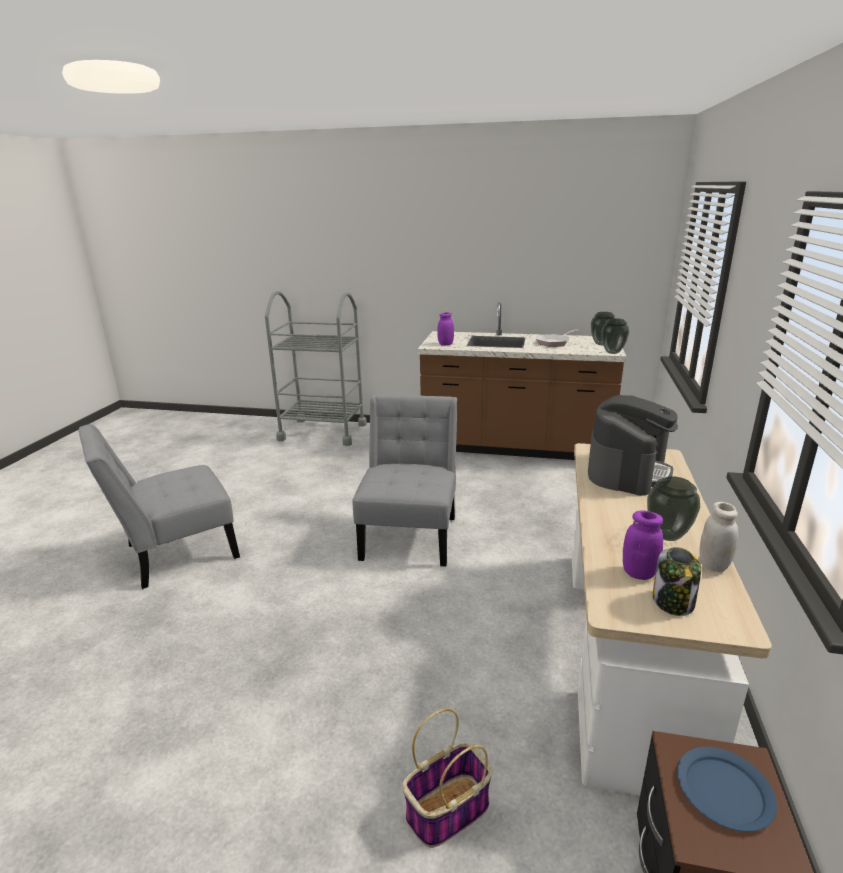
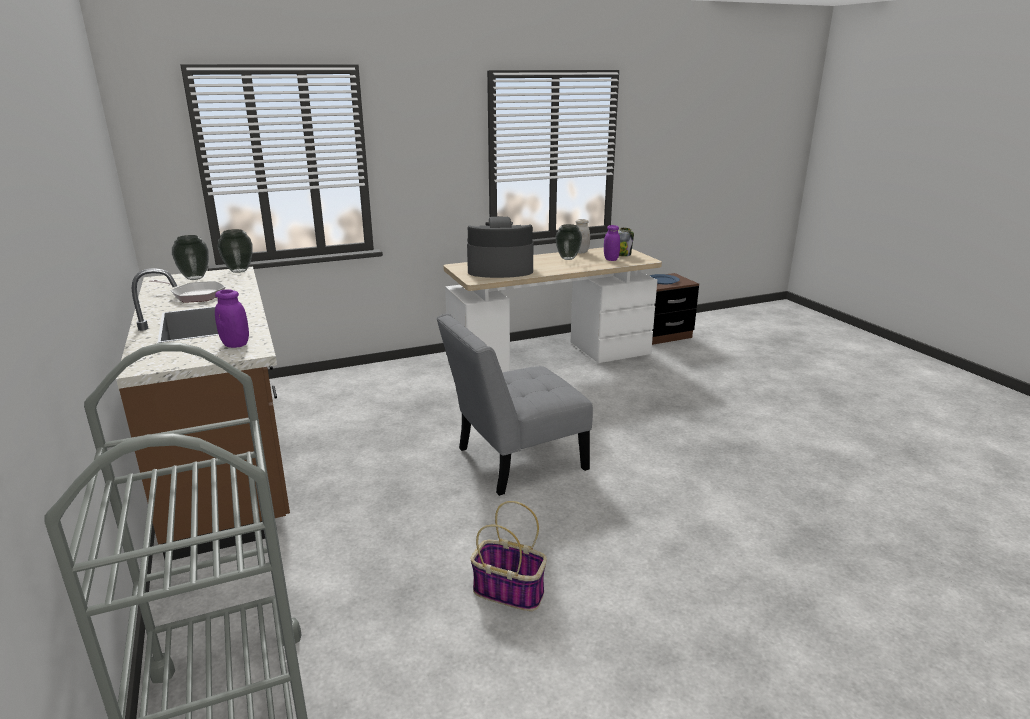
camera: 125 degrees left, 0 degrees up
grey chair [78,424,240,589] -> none
basket [402,708,492,848] -> basket moved to [470,501,547,611]

